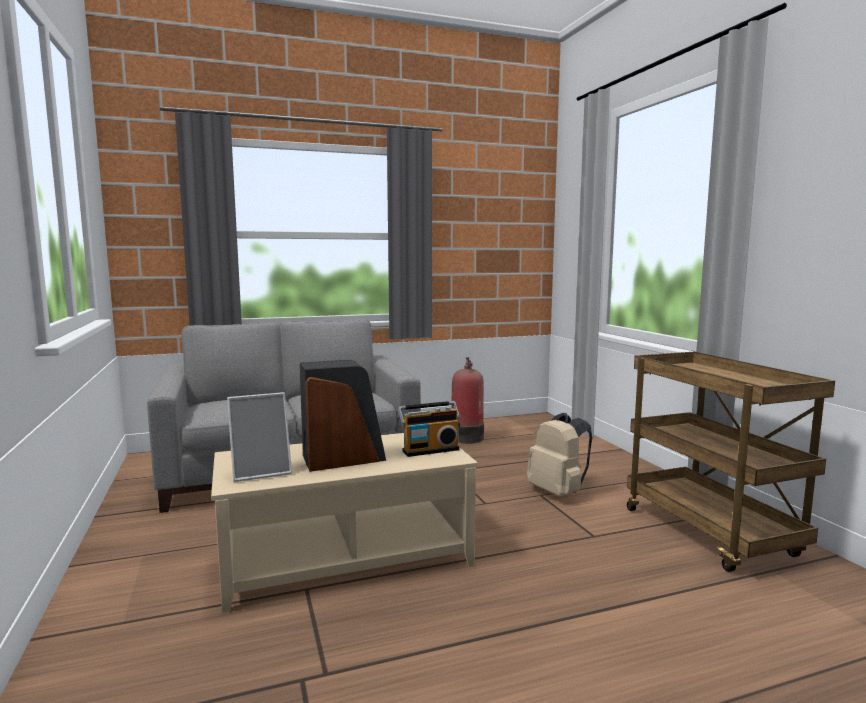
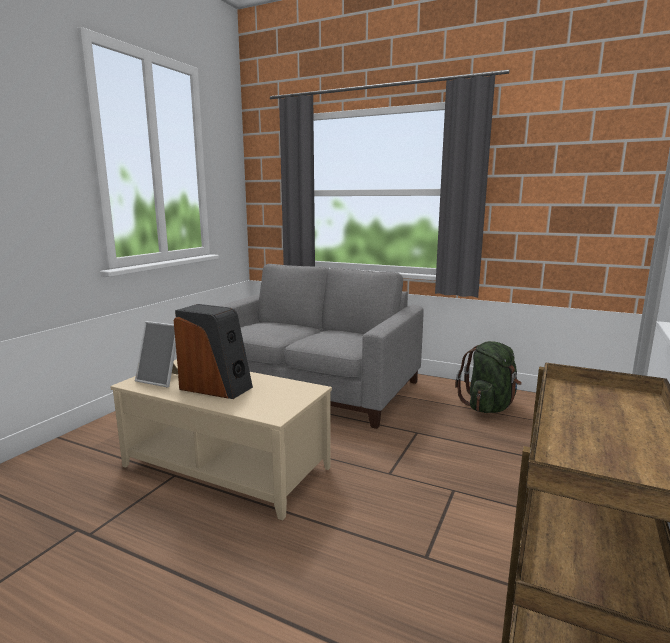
camera: 45 degrees right, 5 degrees up
radio [398,401,460,457] -> none
fire extinguisher [452,357,484,444] -> green backpack [455,341,522,413]
beige backpack [527,413,592,497] -> none

